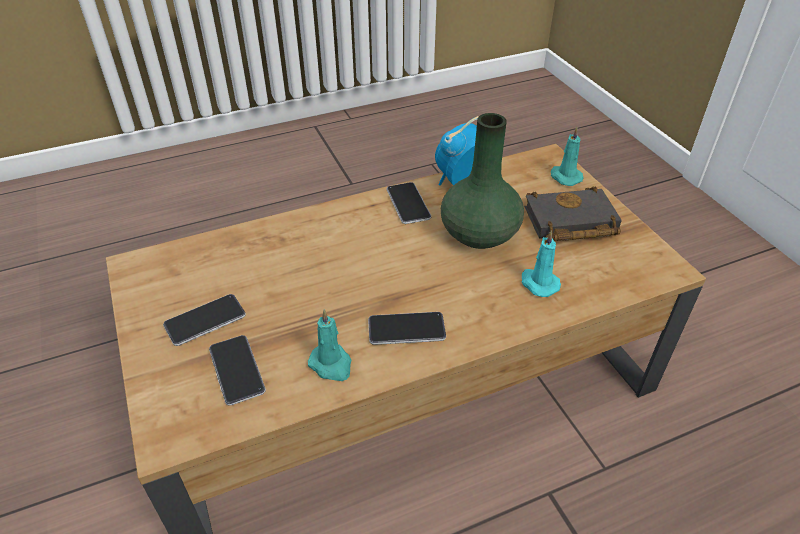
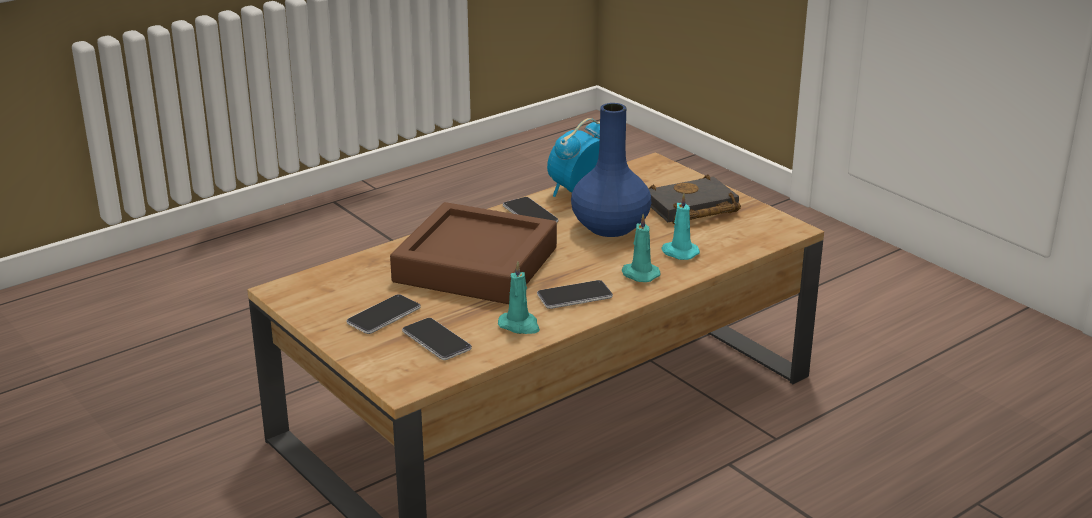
camera: 15 degrees left, 15 degrees down
green vase [441,113,524,249] -> blue vase [571,103,651,237]
turquoise candle [551,127,584,186] -> turquoise candle moved to [622,214,660,282]
none -> brown tray [390,202,557,304]

